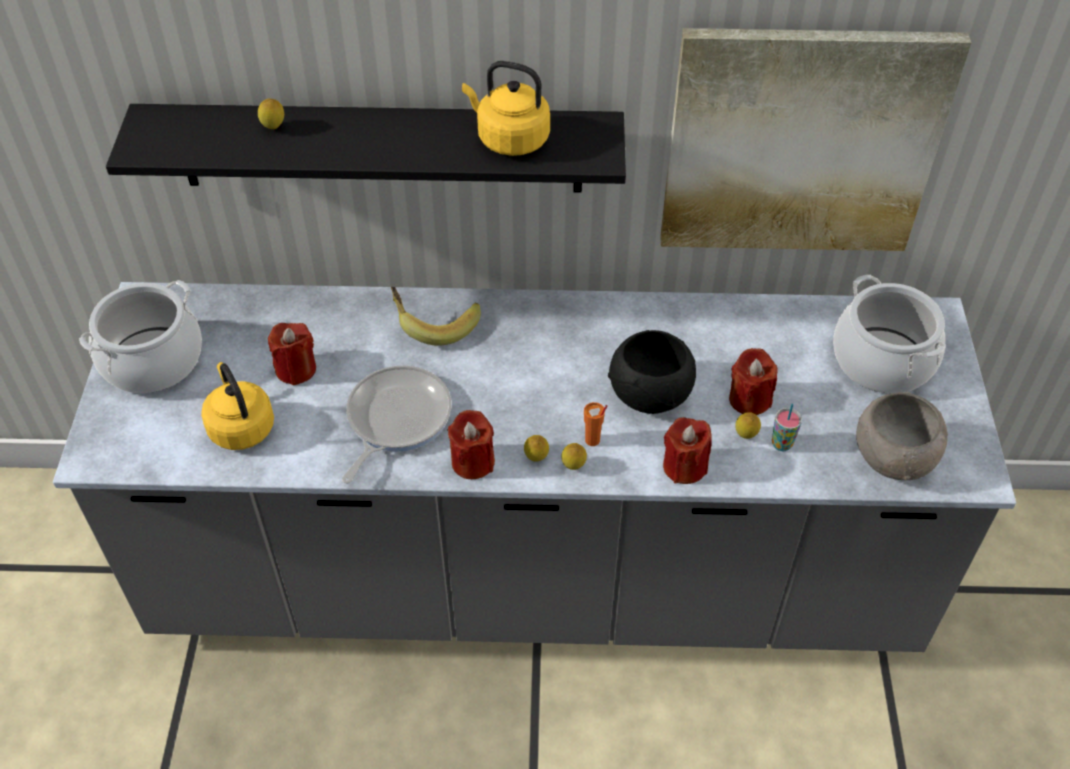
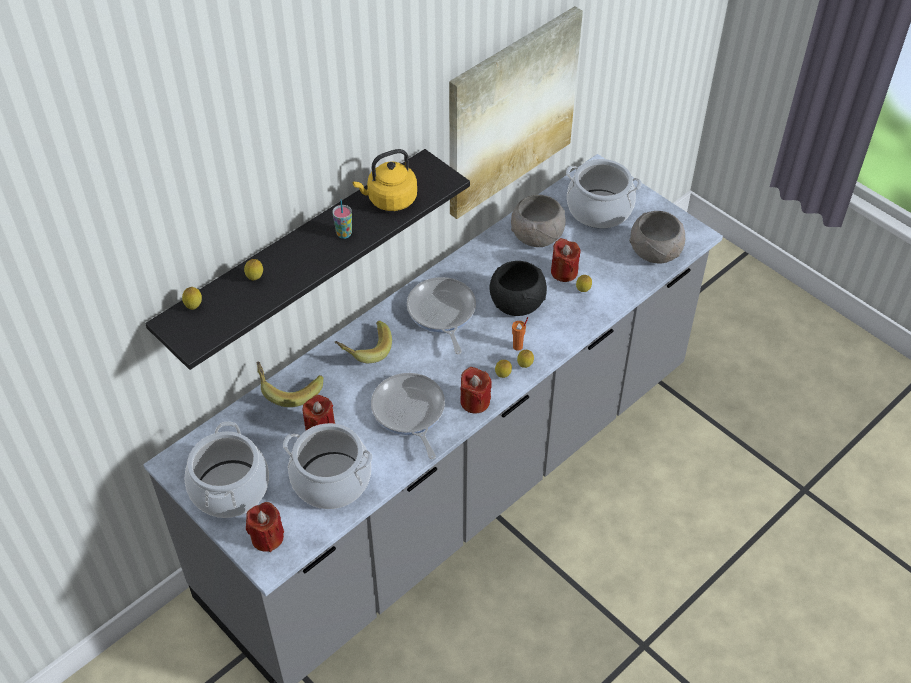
camera: 45 degrees left, 0 degrees up
yellow kettle [201,362,274,450] -> cooking pot [283,423,372,509]
red candle [663,417,712,484] -> red candle moved to [246,502,284,552]
cup [772,404,802,451] -> cup moved to [332,199,352,239]
none -> lemon [182,287,202,310]
none -> banana [256,362,323,407]
none -> frying pan [407,277,476,354]
none -> grey bowl [511,195,566,247]

